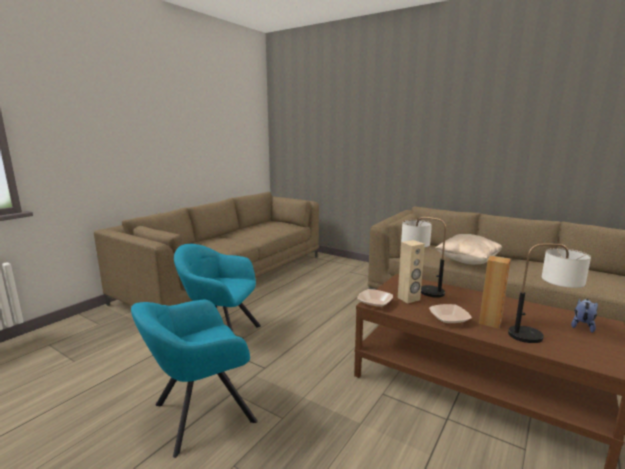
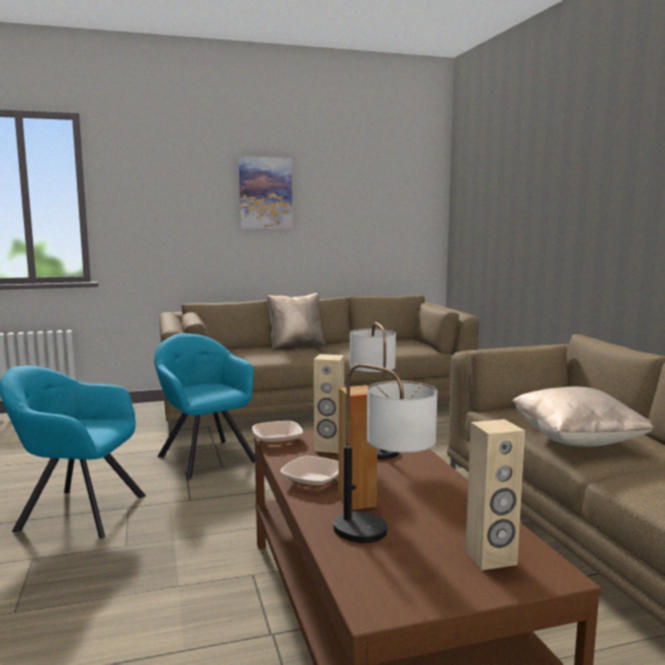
camera: 40 degrees right, 5 degrees down
plush toy [571,299,598,333] -> beige speaker [465,419,525,570]
none -> picture [239,156,293,229]
none -> beige pillow [267,293,326,350]

